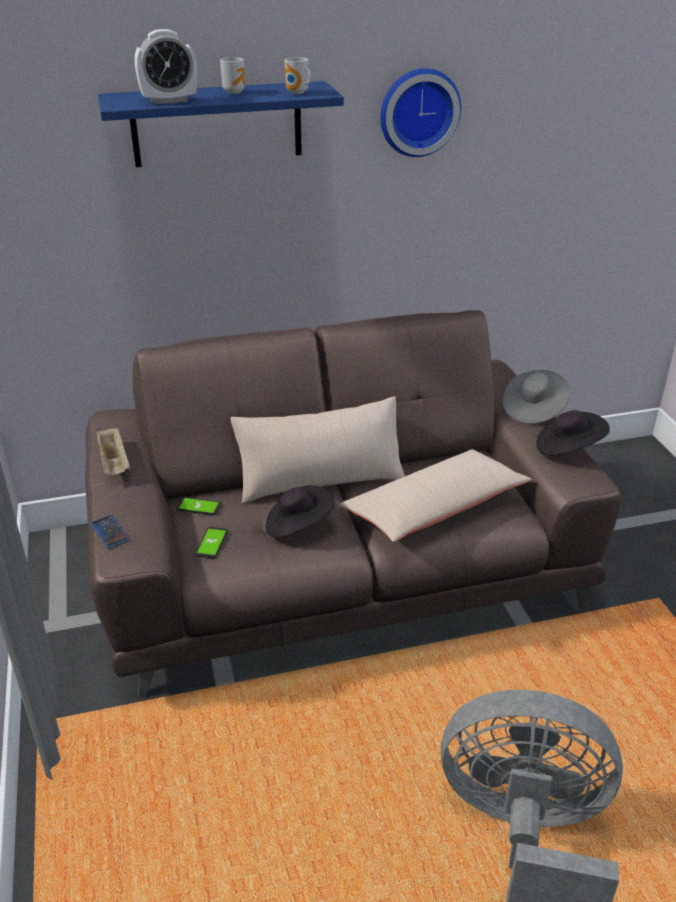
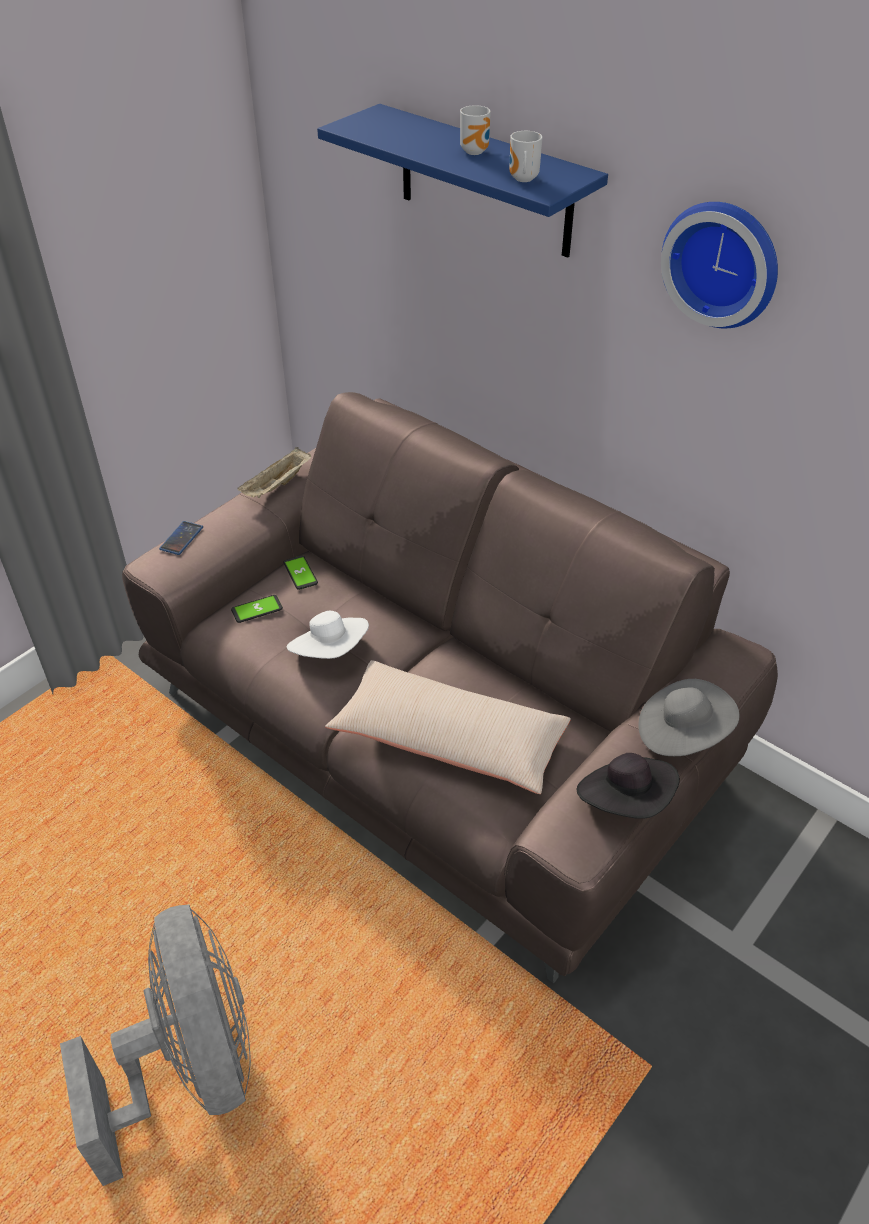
camera: 55 degrees right, 10 degrees up
alarm clock [135,29,197,104] -> none
beige pillow [230,396,405,503] -> none
black hat [266,485,335,538] -> white hat [287,611,369,659]

